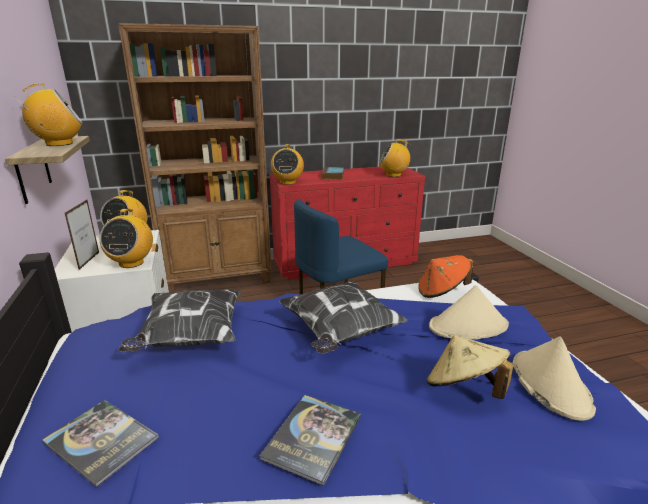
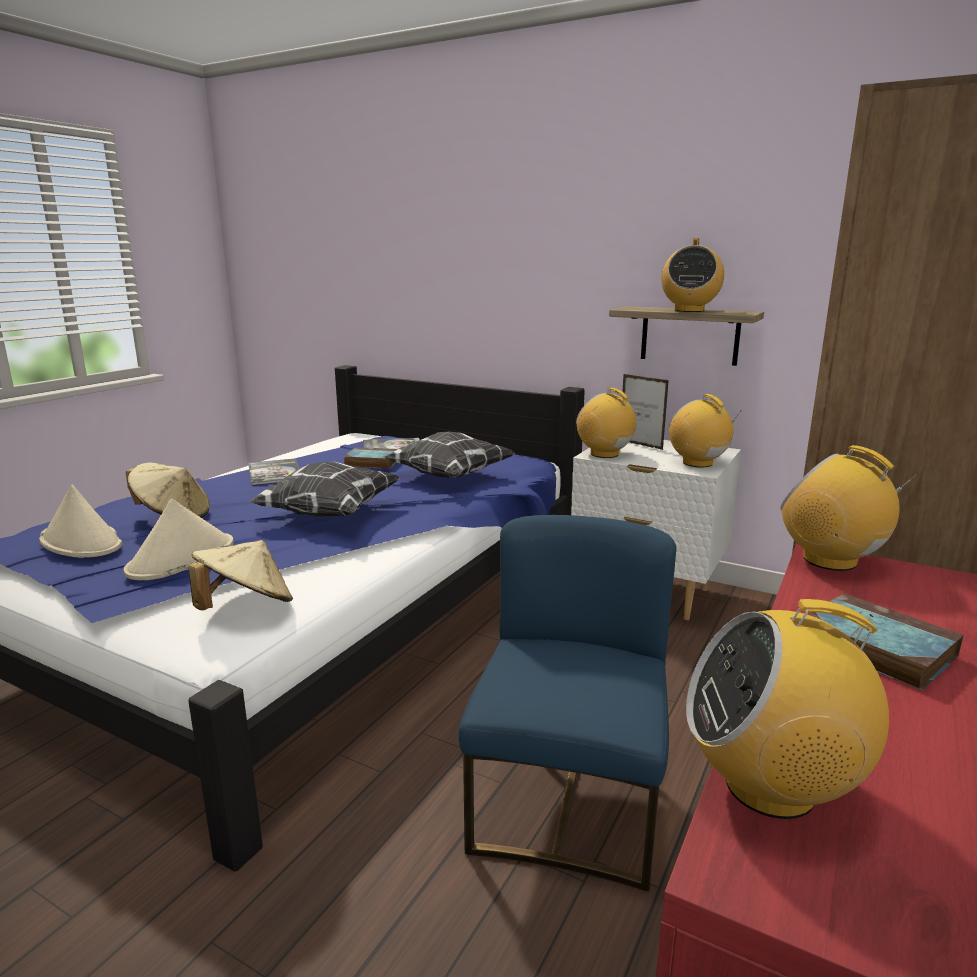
camera: 135 degrees right, 5 degrees down
radio [379,139,411,177] -> radio turned 135 degrees counterclockwise [686,599,889,819]
orange hat [418,255,474,298] -> beige hat [189,540,293,610]
none -> book [343,447,397,469]

